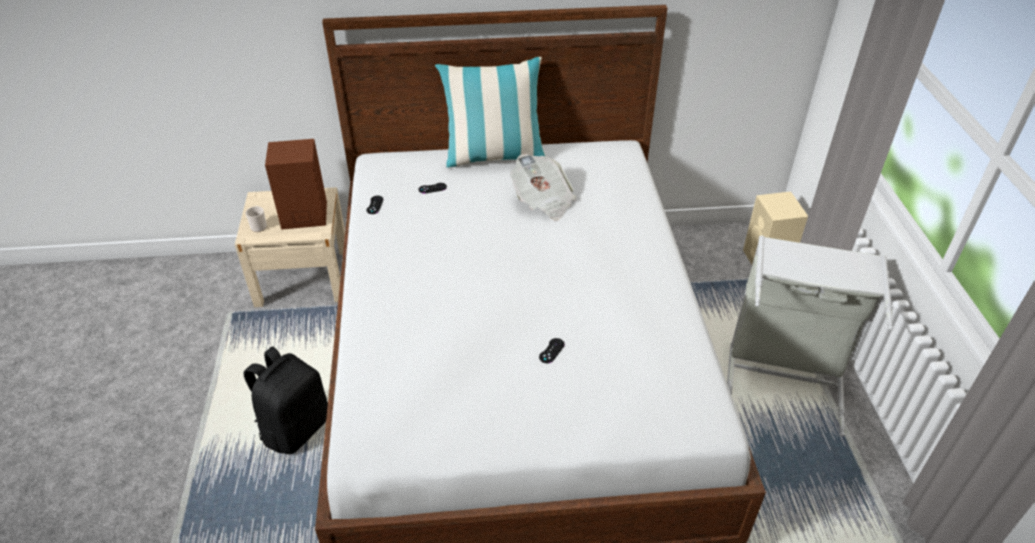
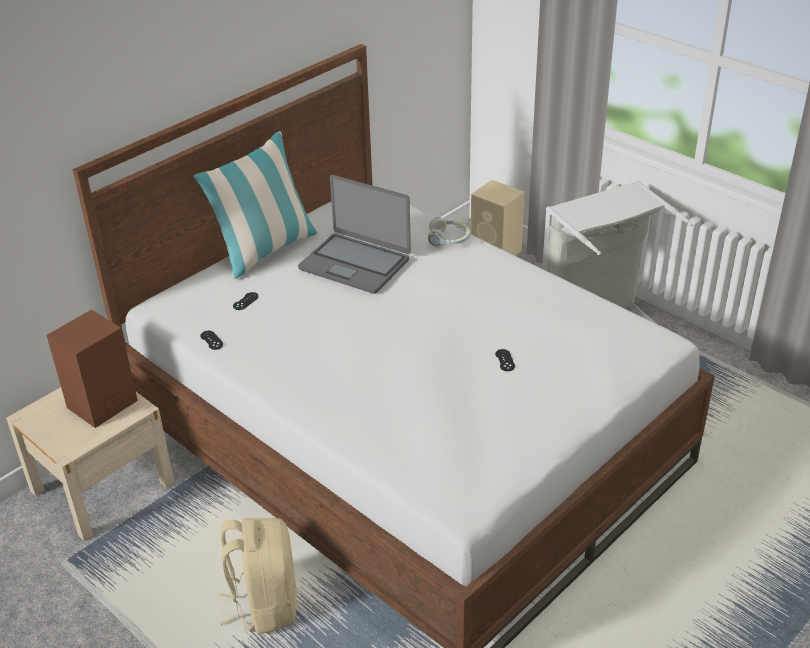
camera: 40 degrees left, 5 degrees down
black backpack [243,346,328,454] -> beige backpack [219,518,297,634]
mug [245,206,267,232] -> none
newspaper [510,154,576,220] -> laptop [298,175,411,294]
none -> headphones [428,217,471,247]

